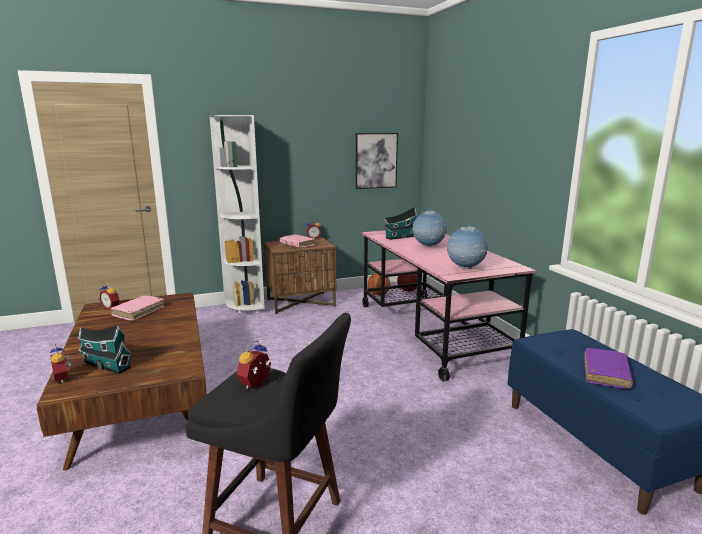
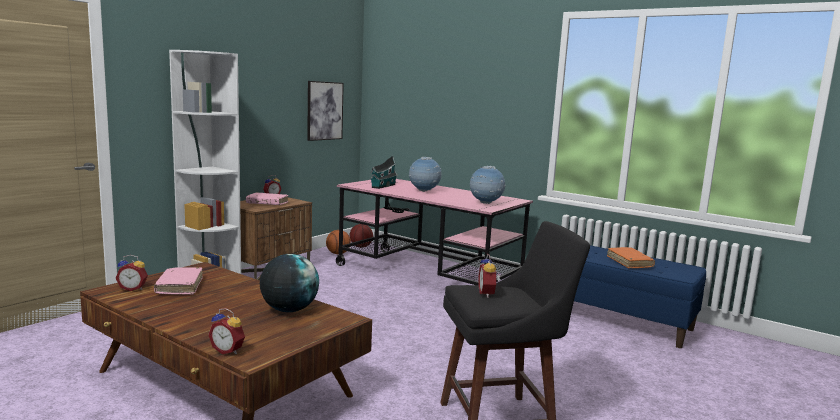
camera: 35 degrees left, 5 degrees down
toy house [78,326,132,374] -> none
purple book [584,348,633,389] -> orange book [607,247,655,268]
none -> globe [260,254,319,312]

